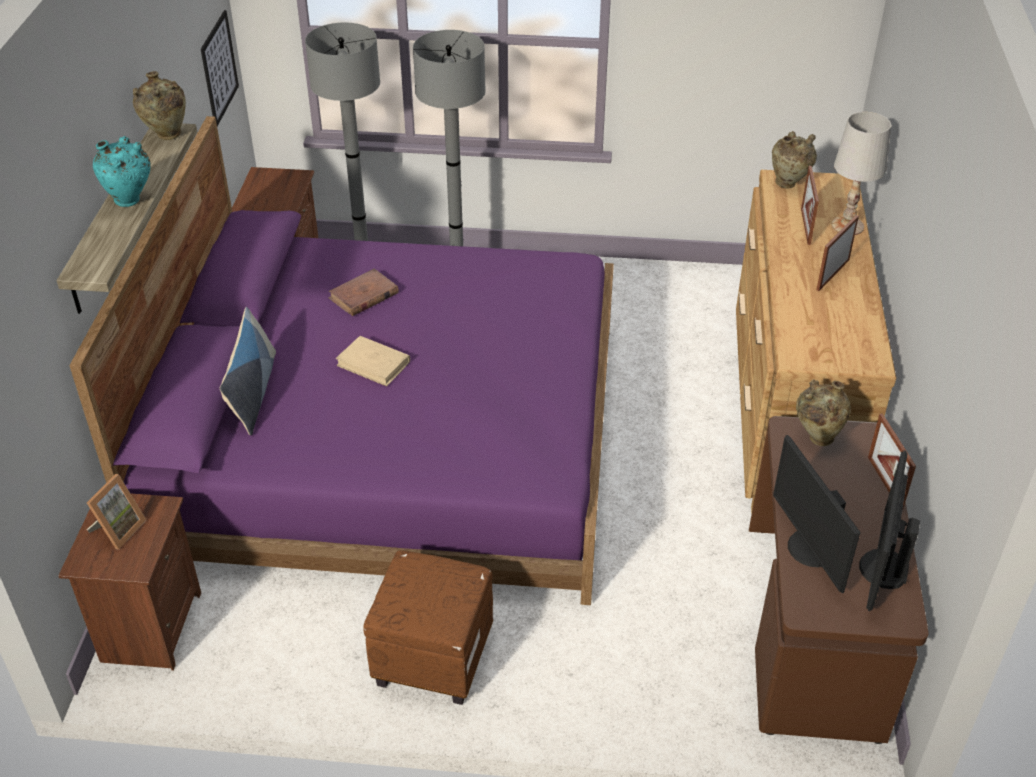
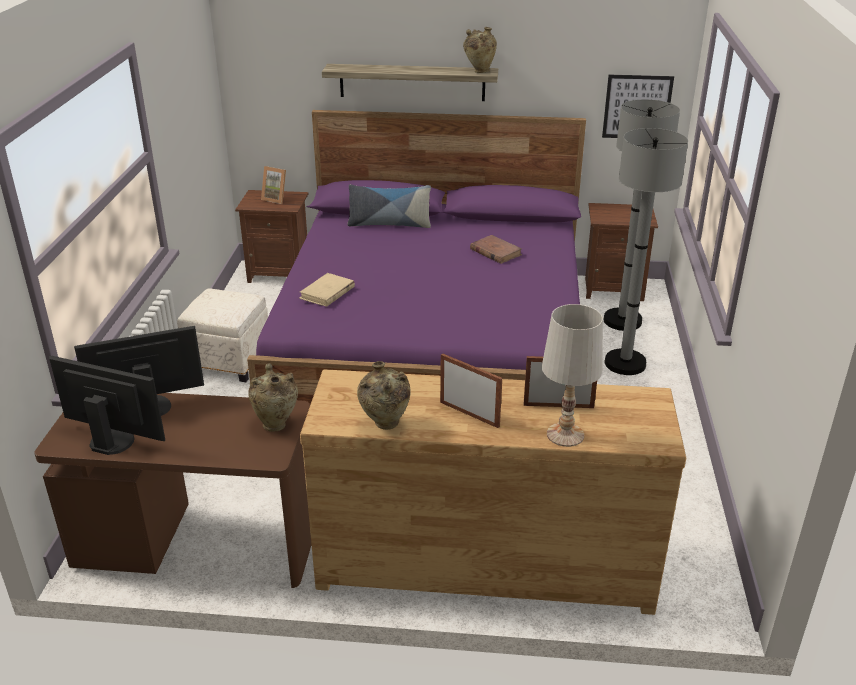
camera: 90 degrees right, 10 degrees down
turquoise vase [93,136,151,207] -> none
beige book [336,336,410,387] -> beige book moved to [299,273,355,307]
brown ottoman [363,550,493,705] -> white ottoman [177,289,268,382]
beige vase [772,131,817,189] -> beige vase moved to [357,361,411,430]
picture frame [868,413,916,508] -> none

